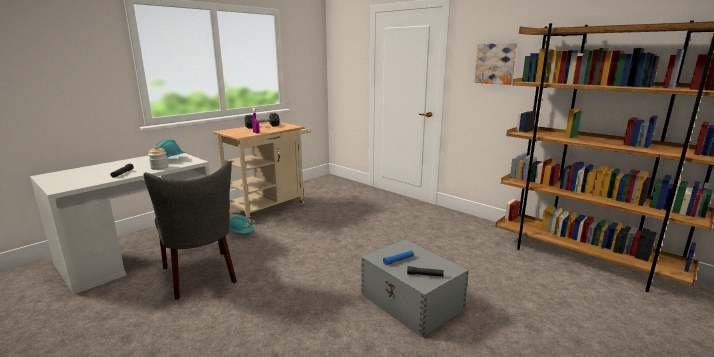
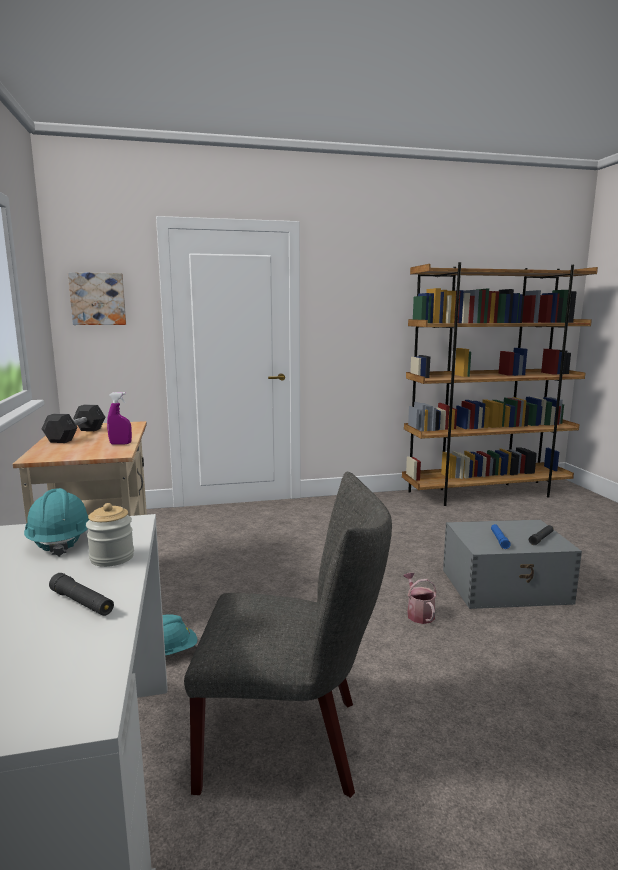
camera: 55 degrees left, 5 degrees down
picture [474,43,517,85] -> picture moved to [68,272,126,325]
none -> watering can [403,573,437,624]

